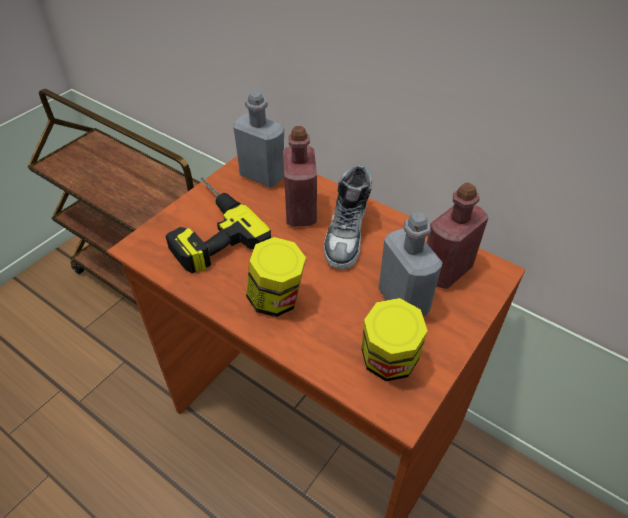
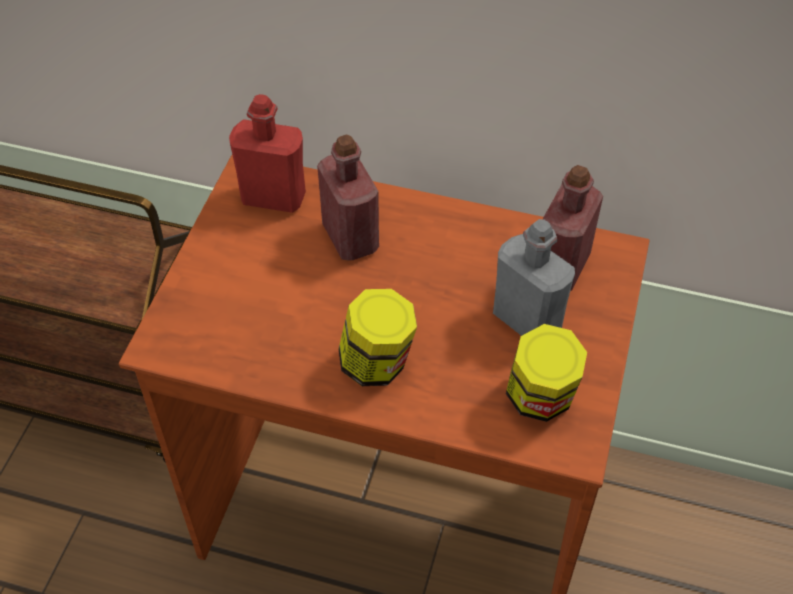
camera: 20 degrees left, 5 degrees up
power drill [166,178,271,274] -> none
grey bottle [233,91,284,188] -> red bottle [229,94,306,213]
shoe [324,165,372,269] -> none

